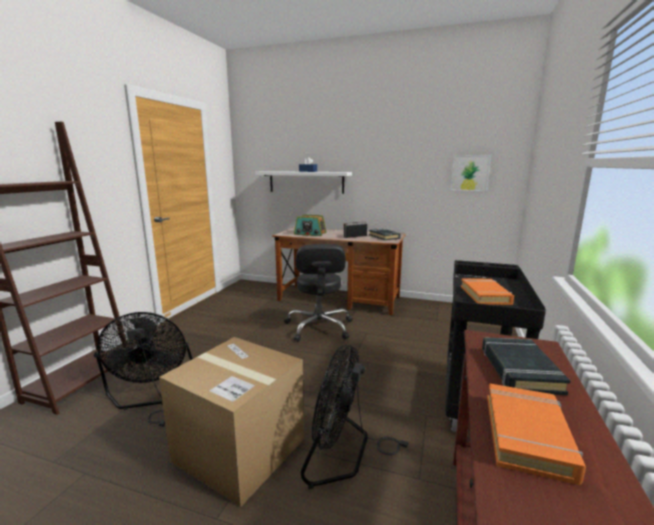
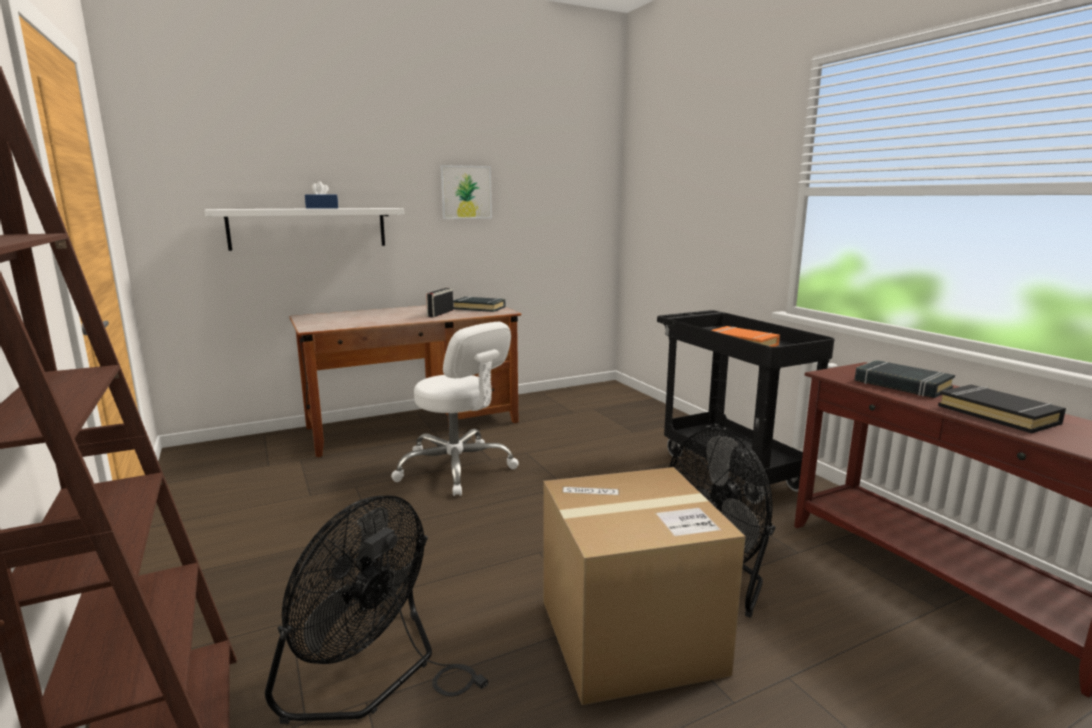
camera: 45 degrees left, 0 degrees up
black office chair [284,244,353,342] -> white office chair [391,322,518,496]
radio [294,214,327,236] -> none
picture [451,155,491,191] -> picture moved to [441,165,492,219]
orange book [487,383,586,485] -> black book [938,385,1066,433]

